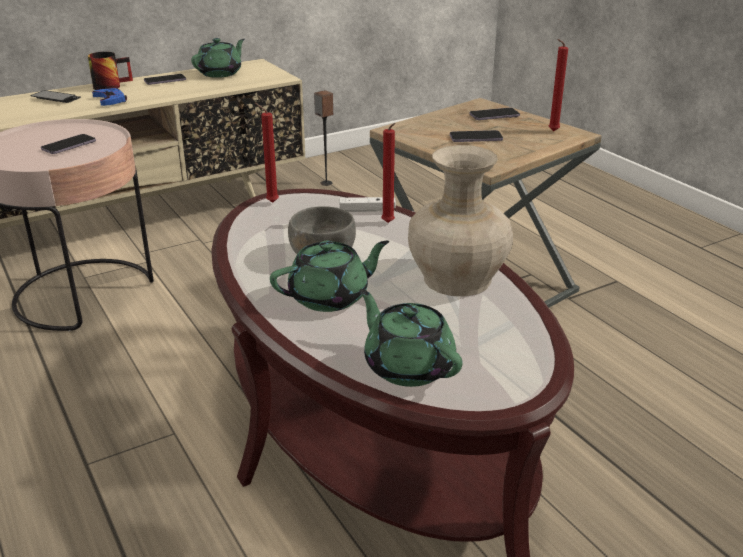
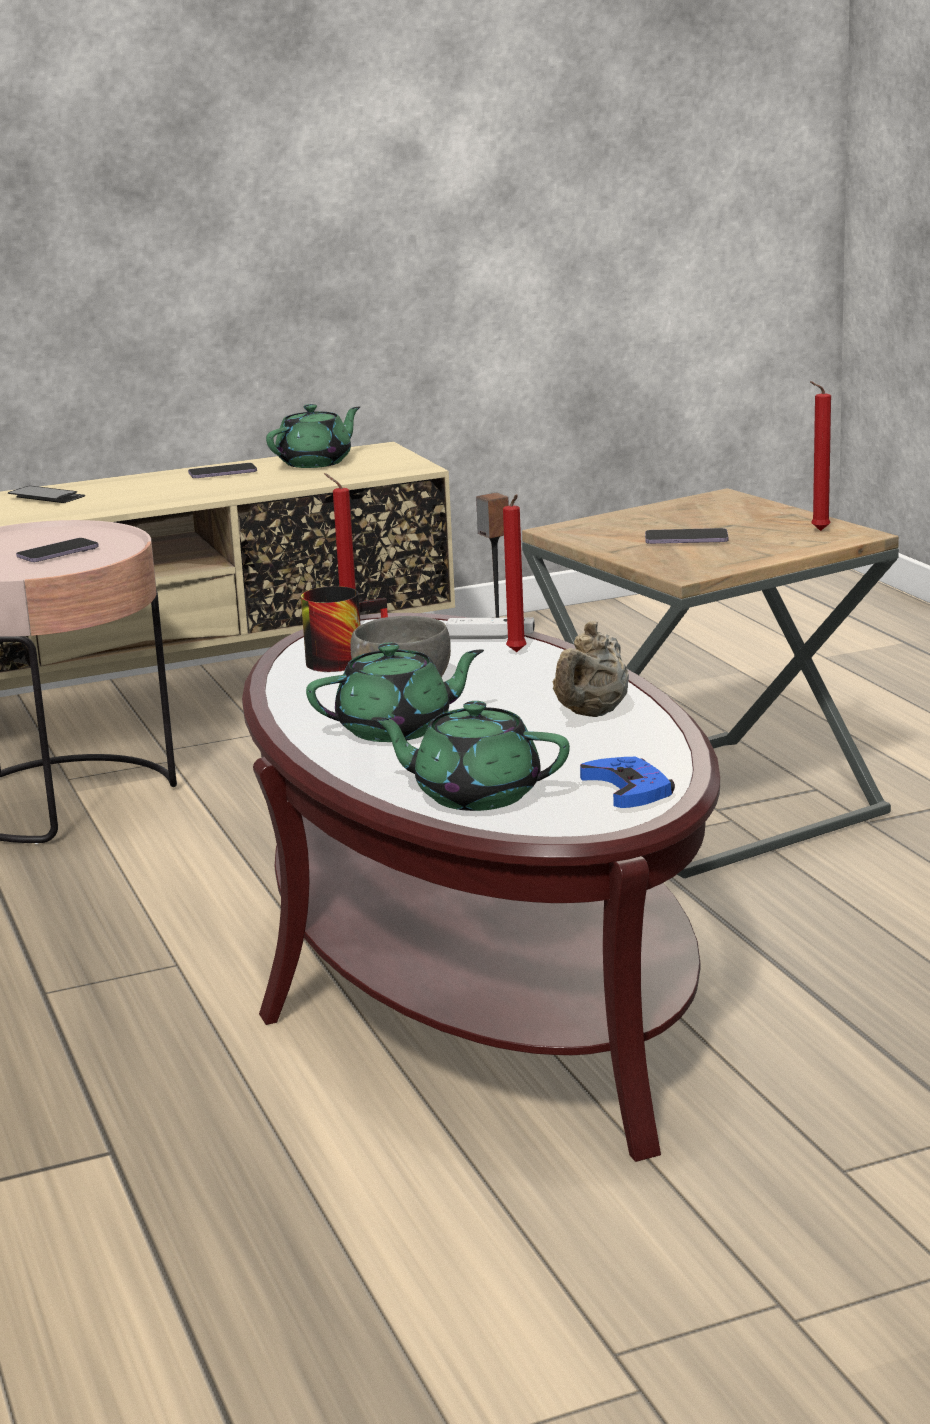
camera: 10 degrees right, 10 degrees down
mug [88,52,133,90] -> mug moved to [301,586,388,672]
blue game controller [92,88,127,106] -> blue game controller moved to [580,757,675,808]
green teapot [360,289,462,387] -> green teapot turned 45 degrees counterclockwise [371,701,570,811]
beige vase [408,145,513,296] -> beige teapot [553,621,629,717]
phone [469,108,520,120] -> none

